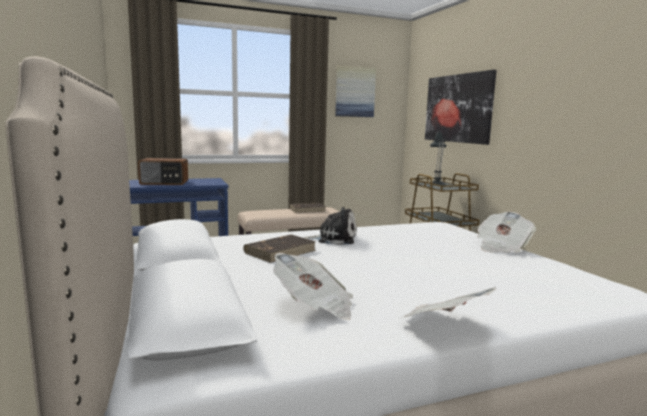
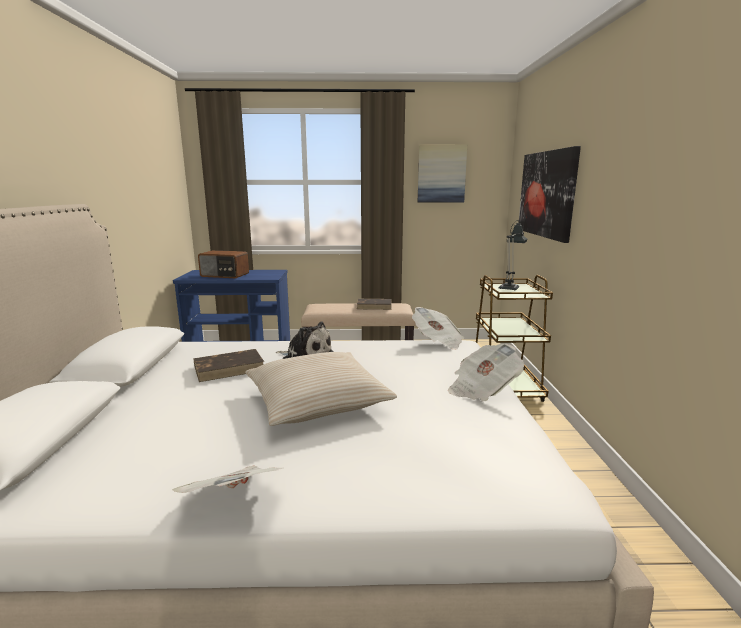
camera: 20 degrees right, 5 degrees up
newspaper [273,253,353,320] -> newspaper moved to [412,307,464,350]
none -> beige pillow [245,352,397,426]

